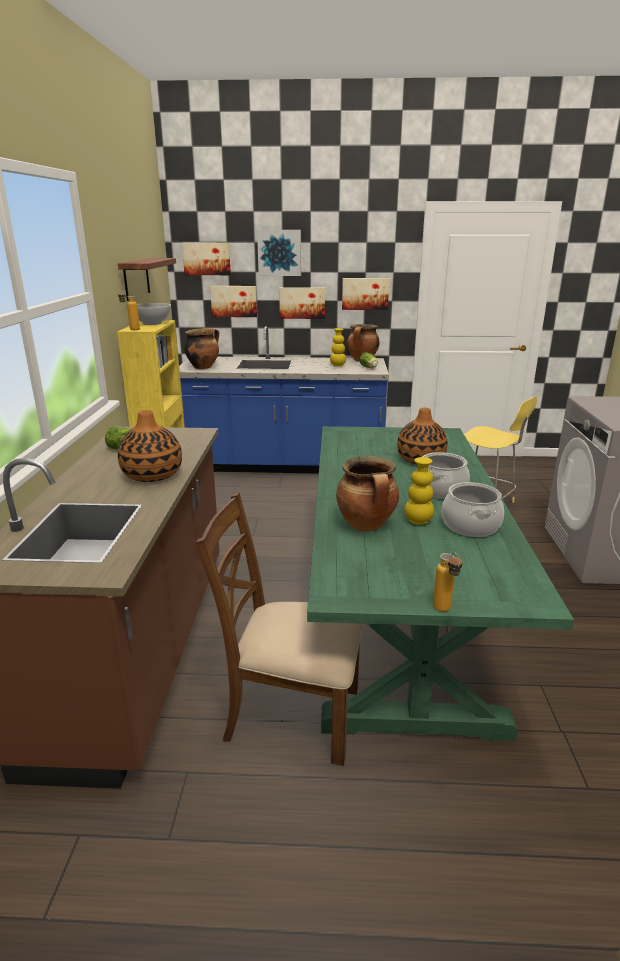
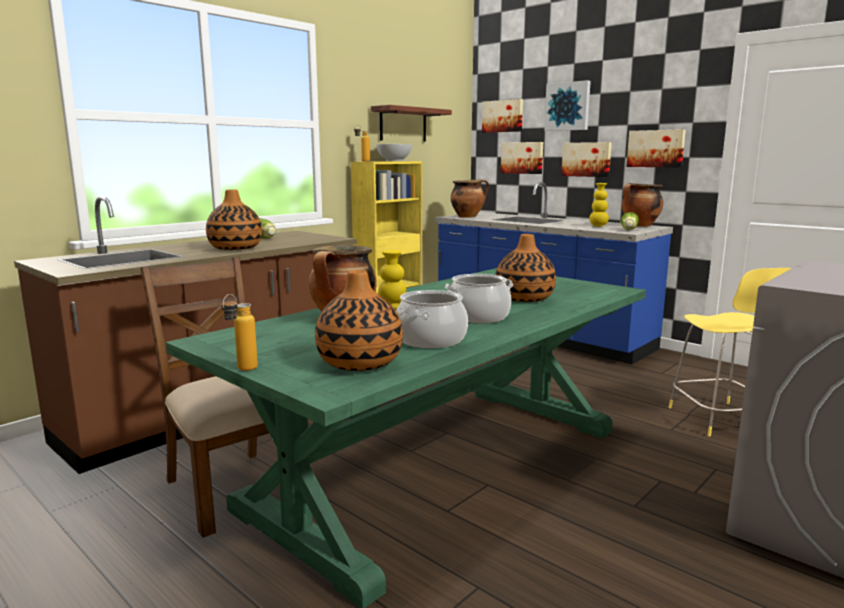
camera: 40 degrees right, 10 degrees down
none -> vase [315,270,403,371]

